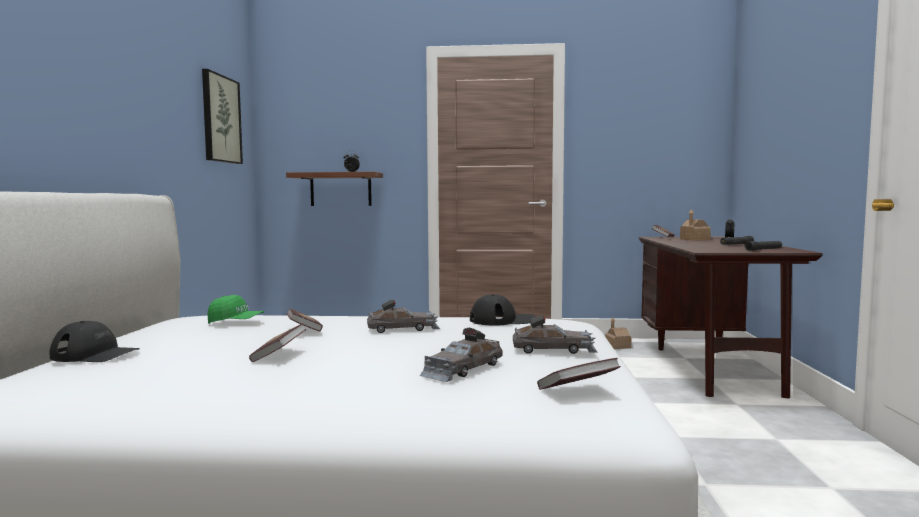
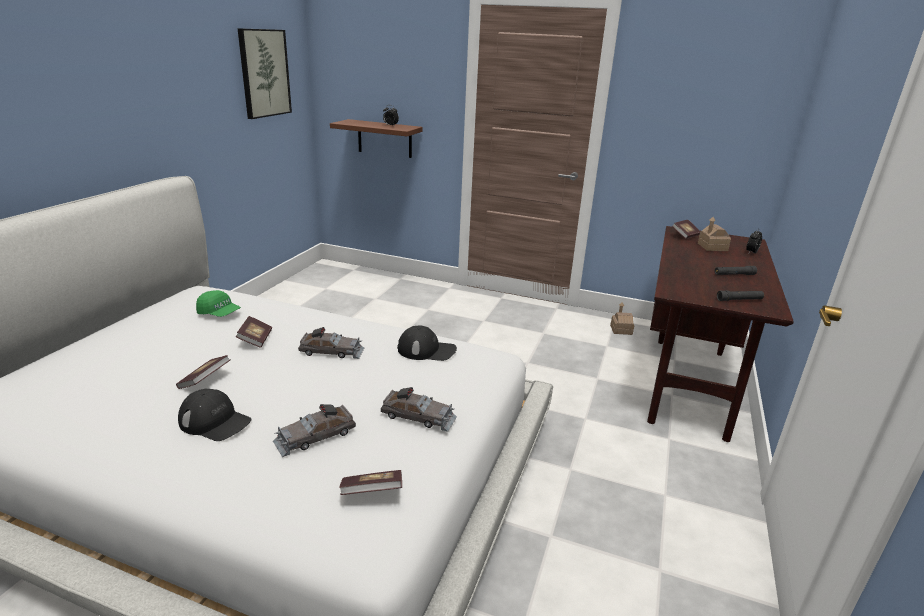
camera: 15 degrees right, 20 degrees up
black cap [50,321,140,362] -> black cap moved to [178,389,252,441]

